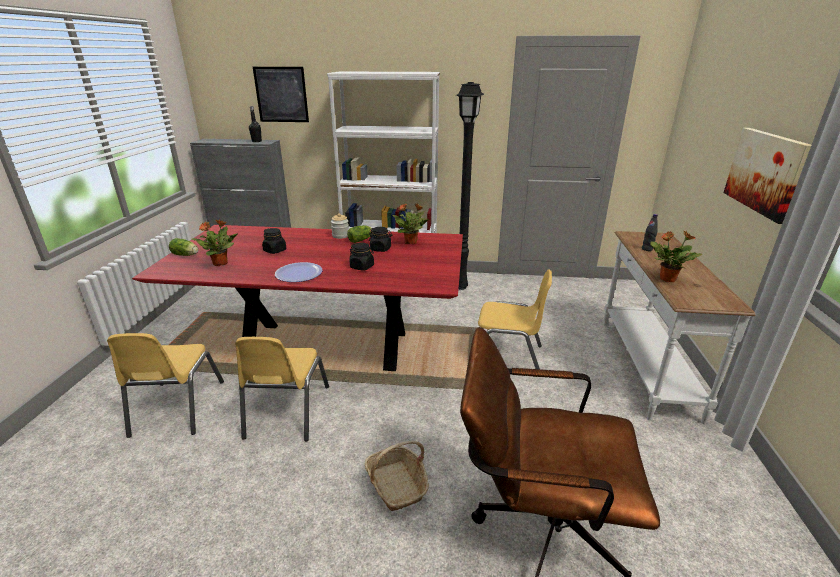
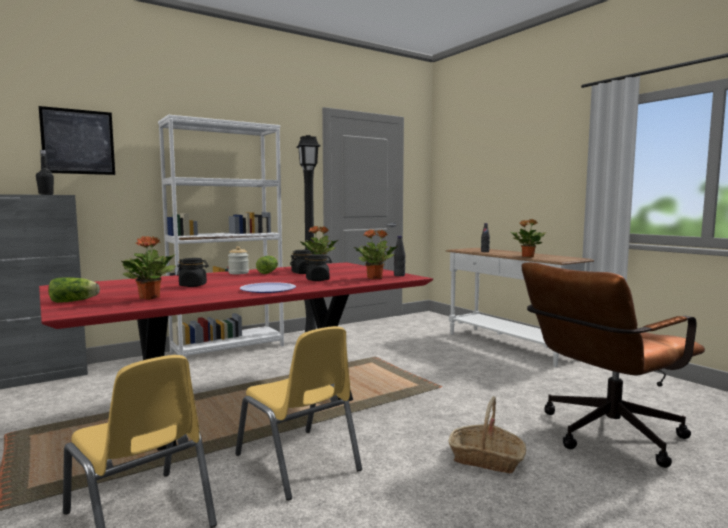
camera: 40 degrees left, 20 degrees down
yellow chair [478,269,552,369] -> none
picture [723,128,811,224] -> none
none -> potted plant [353,229,398,279]
none -> black bottle [394,236,406,276]

